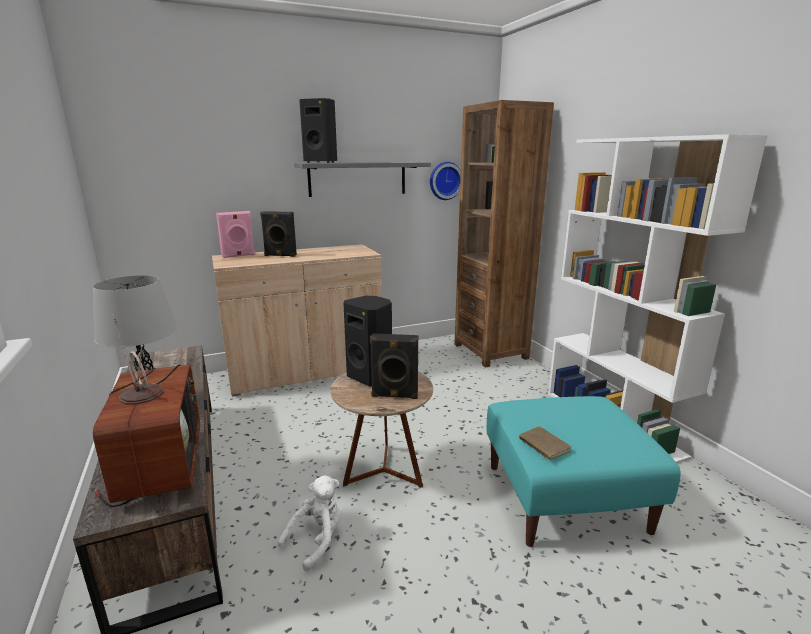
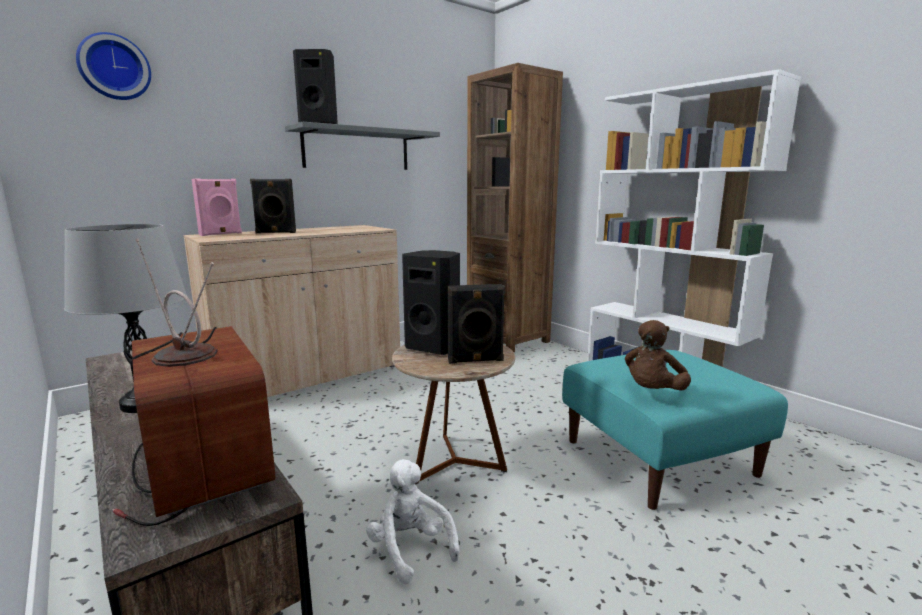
camera: 15 degrees left, 5 degrees down
white plush toy [277,475,342,572] -> white plush toy turned 60 degrees counterclockwise [366,459,460,585]
wall clock [430,162,461,200] -> wall clock moved to [76,32,151,100]
brown book [519,426,571,460] -> brown plush toy [625,320,691,390]

